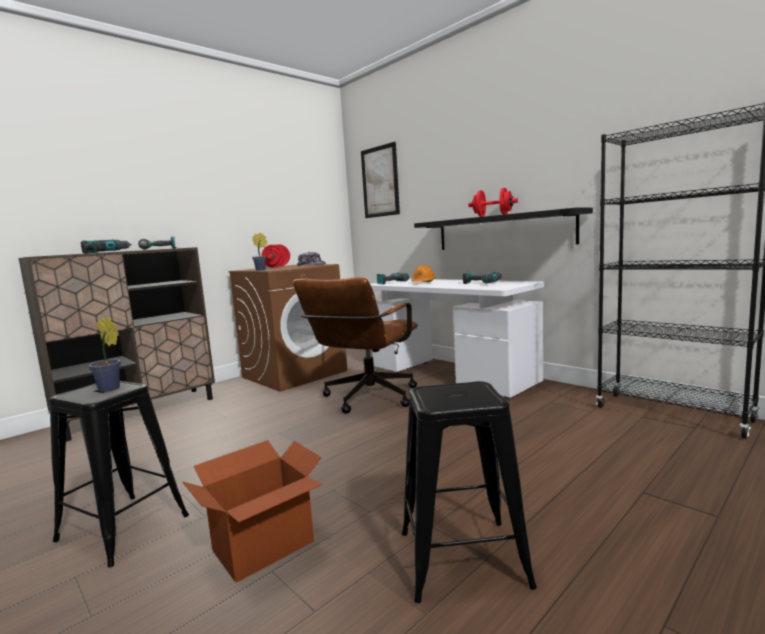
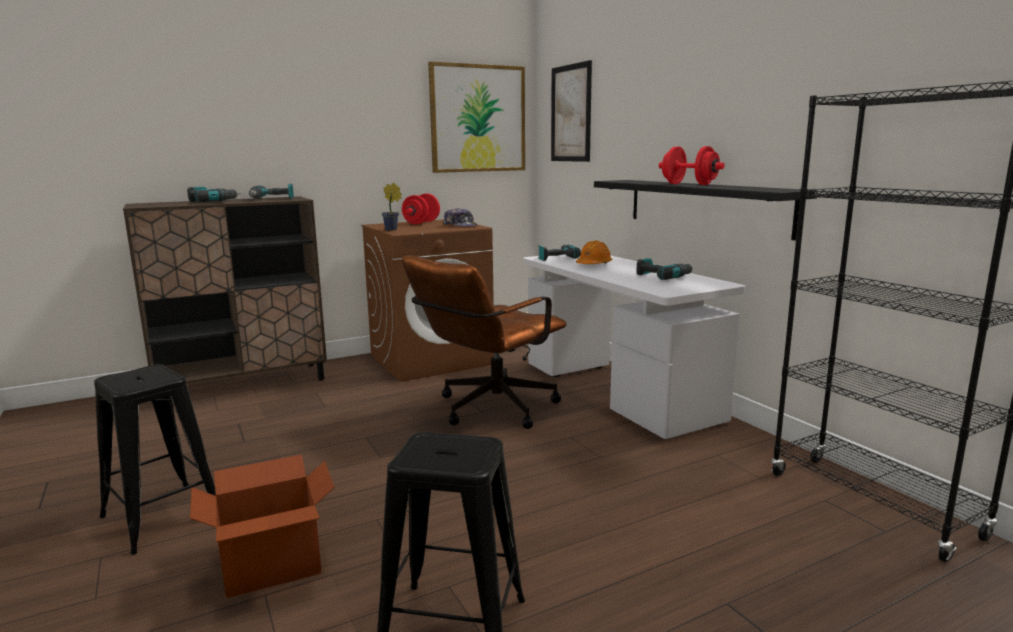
camera: 15 degrees right, 5 degrees up
potted plant [89,316,121,392] -> none
none -> picture [428,61,525,173]

